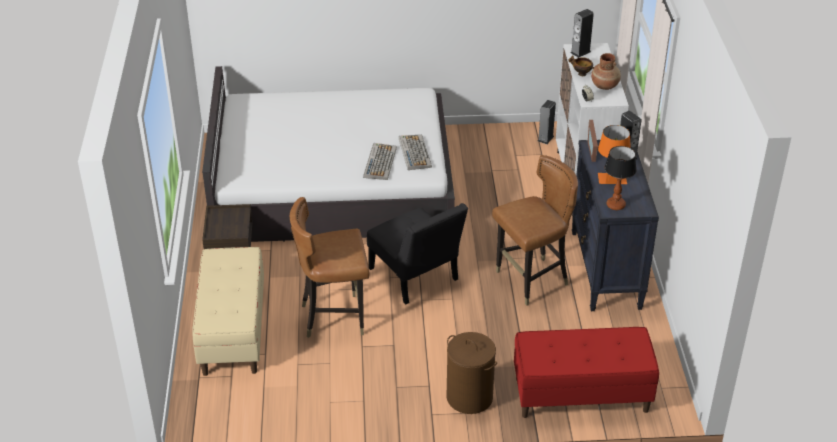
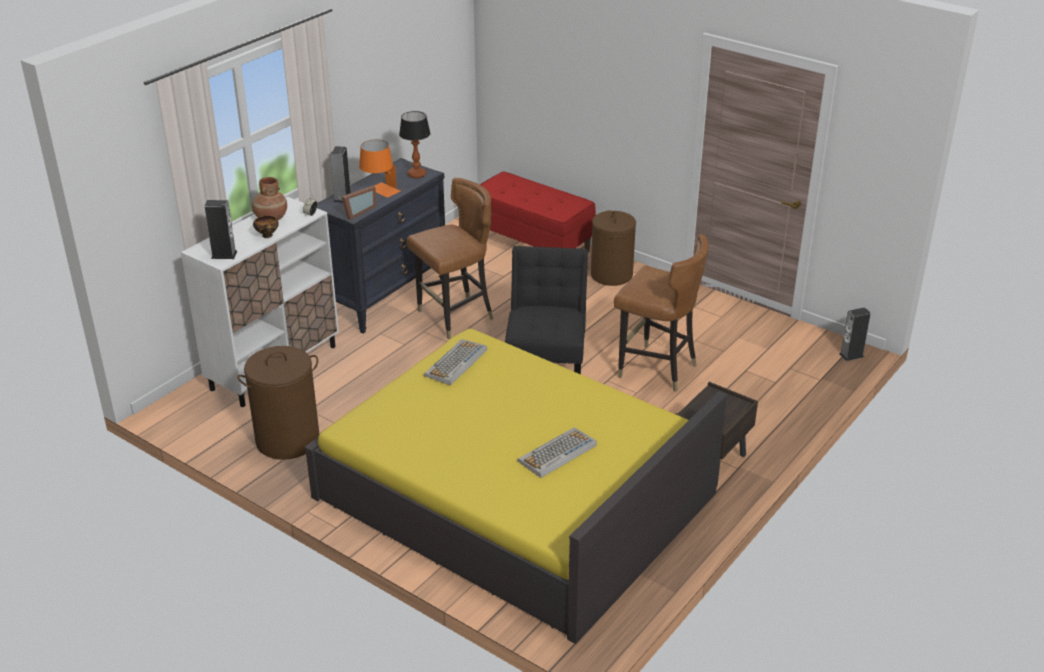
camera: 140 degrees left, 5 degrees down
beige bench [193,247,264,376] -> none
white bed [202,66,455,242] -> yellow bed [305,329,728,644]
keyboard [363,143,397,180] -> keyboard moved to [517,427,597,478]
brown chair [492,155,578,306] -> brown chair turned 135 degrees clockwise [406,178,493,339]
speaker [538,100,556,144] -> speaker moved to [839,307,870,361]
none -> brown laundry basket [237,346,319,460]

